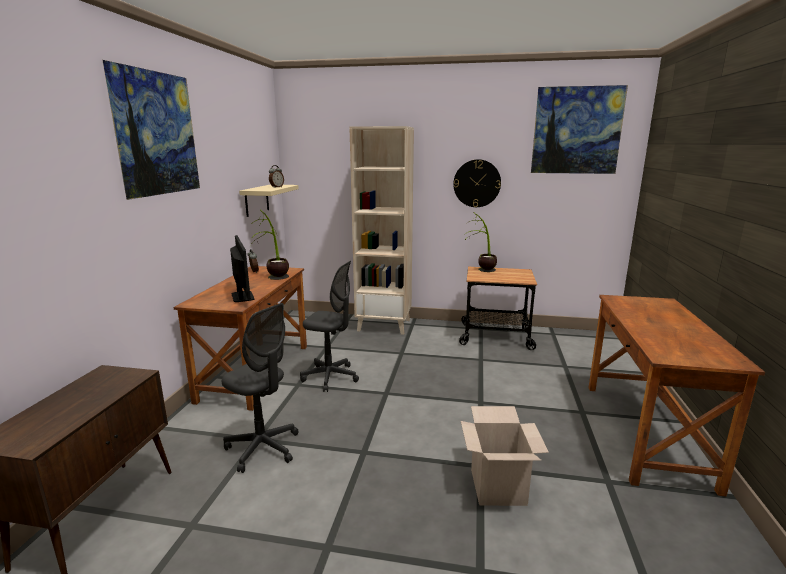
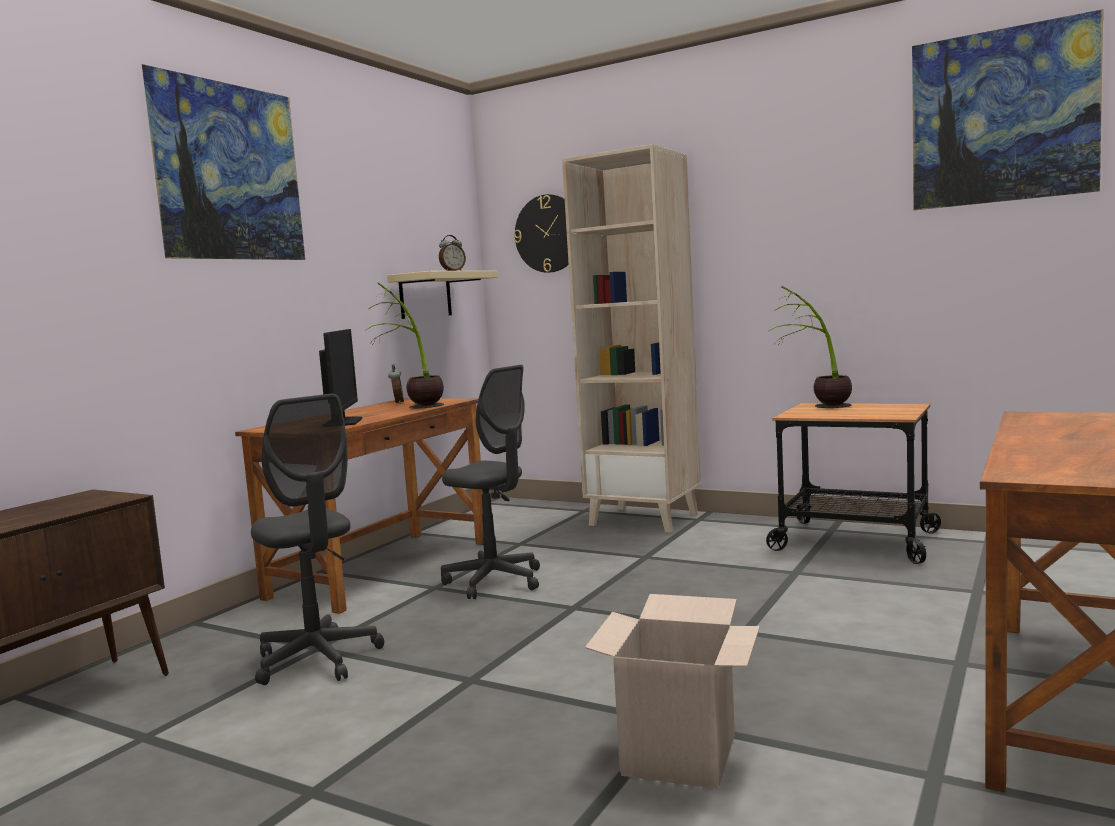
camera: 20 degrees right, 10 degrees down
wall clock [453,159,501,207] -> wall clock moved to [514,194,569,273]

